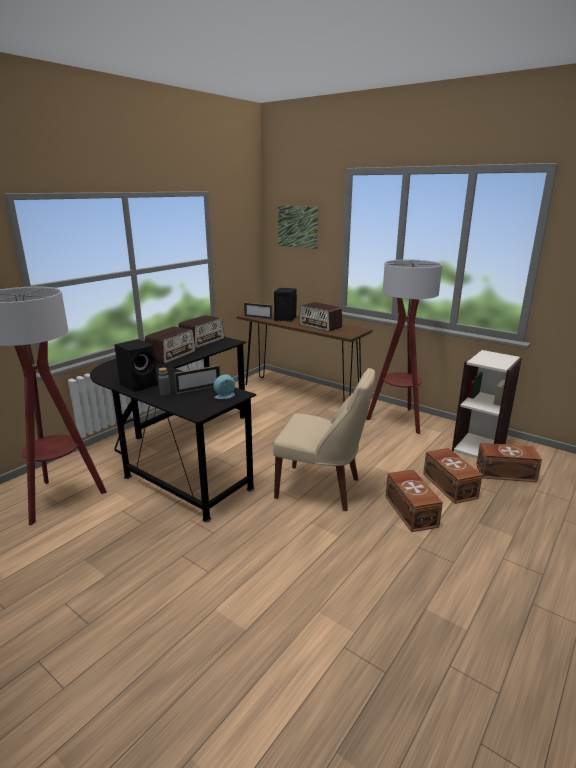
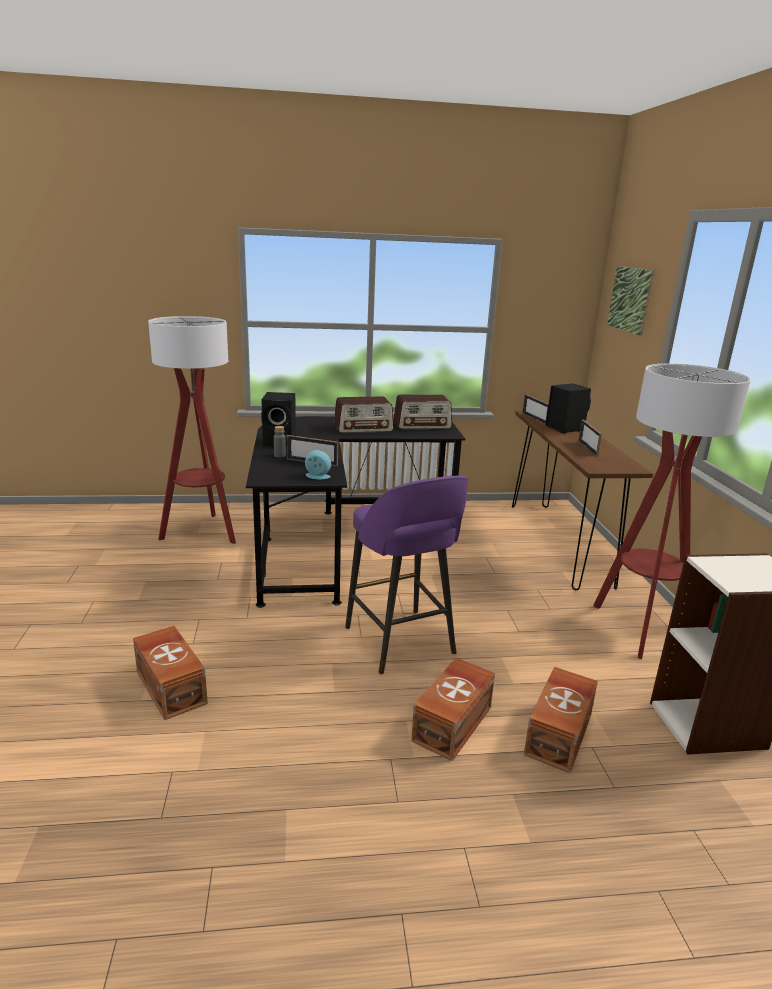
camera: 45 degrees right, 0 degrees up
beige chair [273,368,375,511] -> purple stool [345,476,468,674]
radio [299,302,342,332] -> picture frame [578,420,602,457]
brown storage box [476,443,542,482] -> brown storage box moved to [133,626,208,720]

